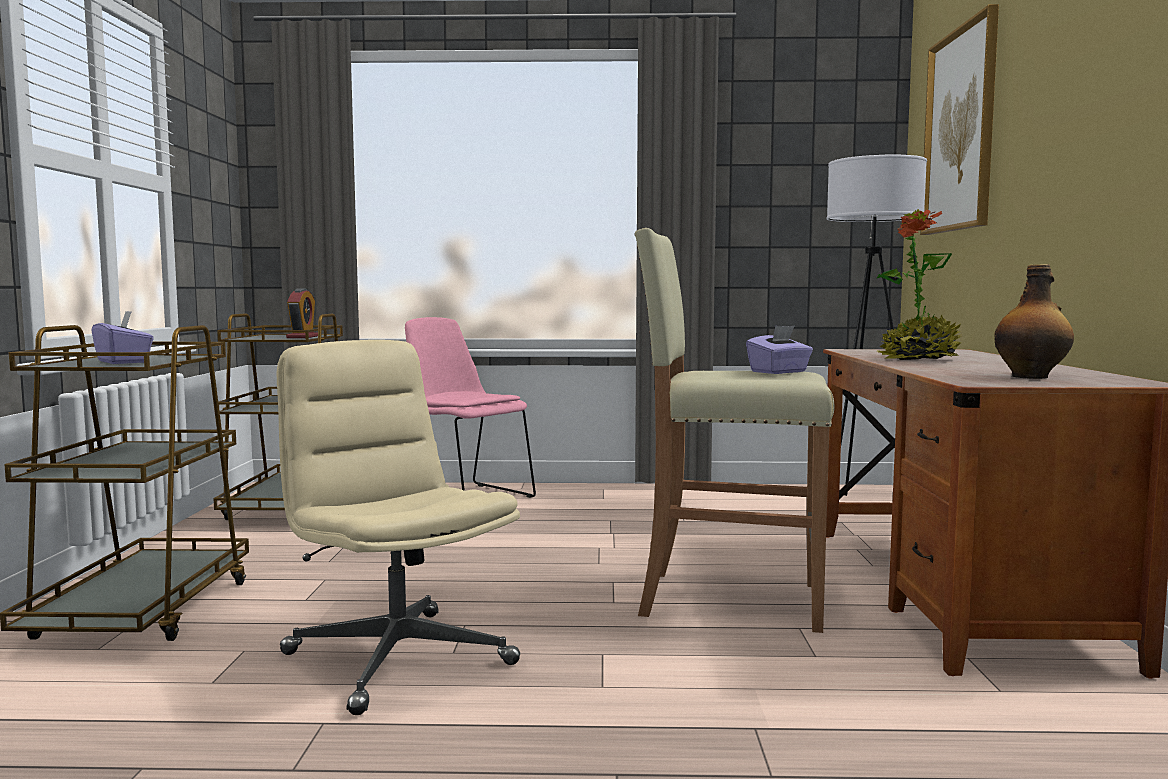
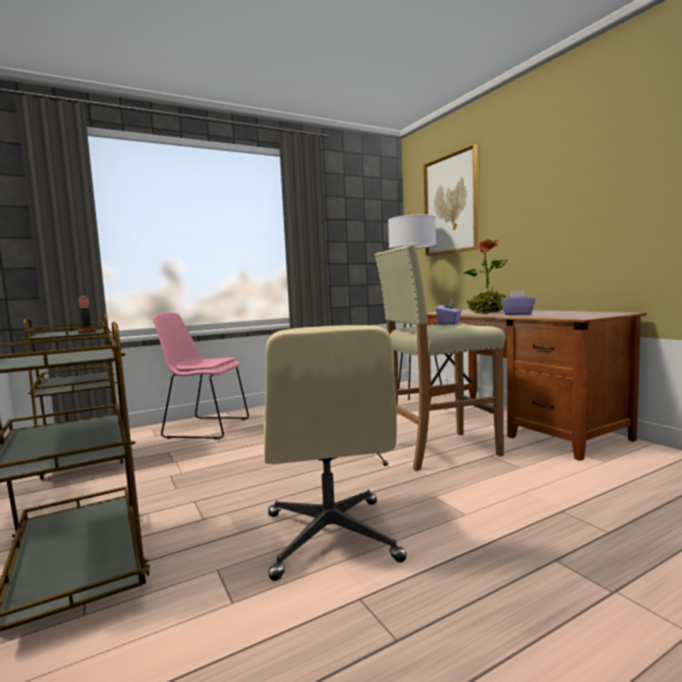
camera: 30 degrees left, 0 degrees up
purple tissue box [91,311,154,364] -> purple tissue box moved to [501,290,535,315]
beige office chair [277,340,520,715] -> beige office chair turned 120 degrees counterclockwise [264,325,407,581]
bottle [994,264,1074,379] -> none

